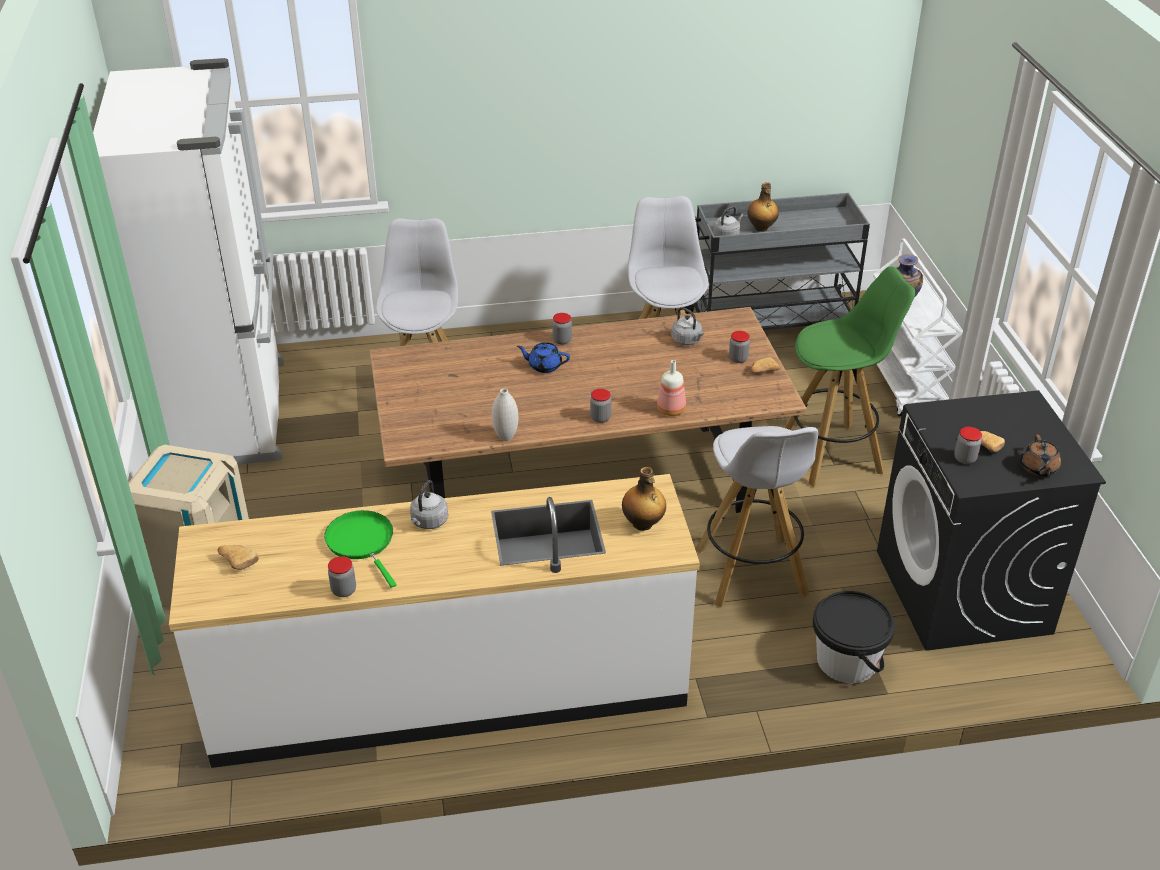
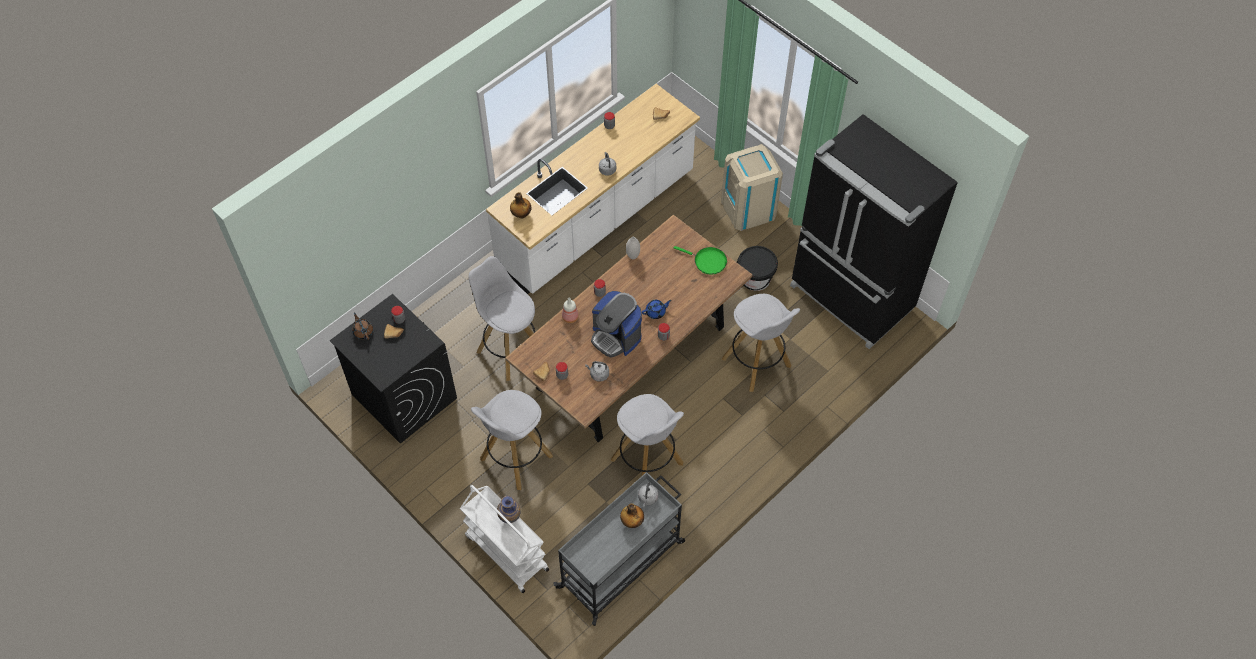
camera: 145 degrees right, 20 degrees up
white fridge [93,58,284,465] -> black fridge [790,114,958,349]
green frying pan [324,510,396,588] -> green frying pan moved to [674,246,727,275]
green stool [784,266,915,487] -> white stool [471,390,553,490]
black bucket [813,591,895,683] -> black bucket moved to [737,246,778,291]
none -> coffee machine [591,291,642,358]

